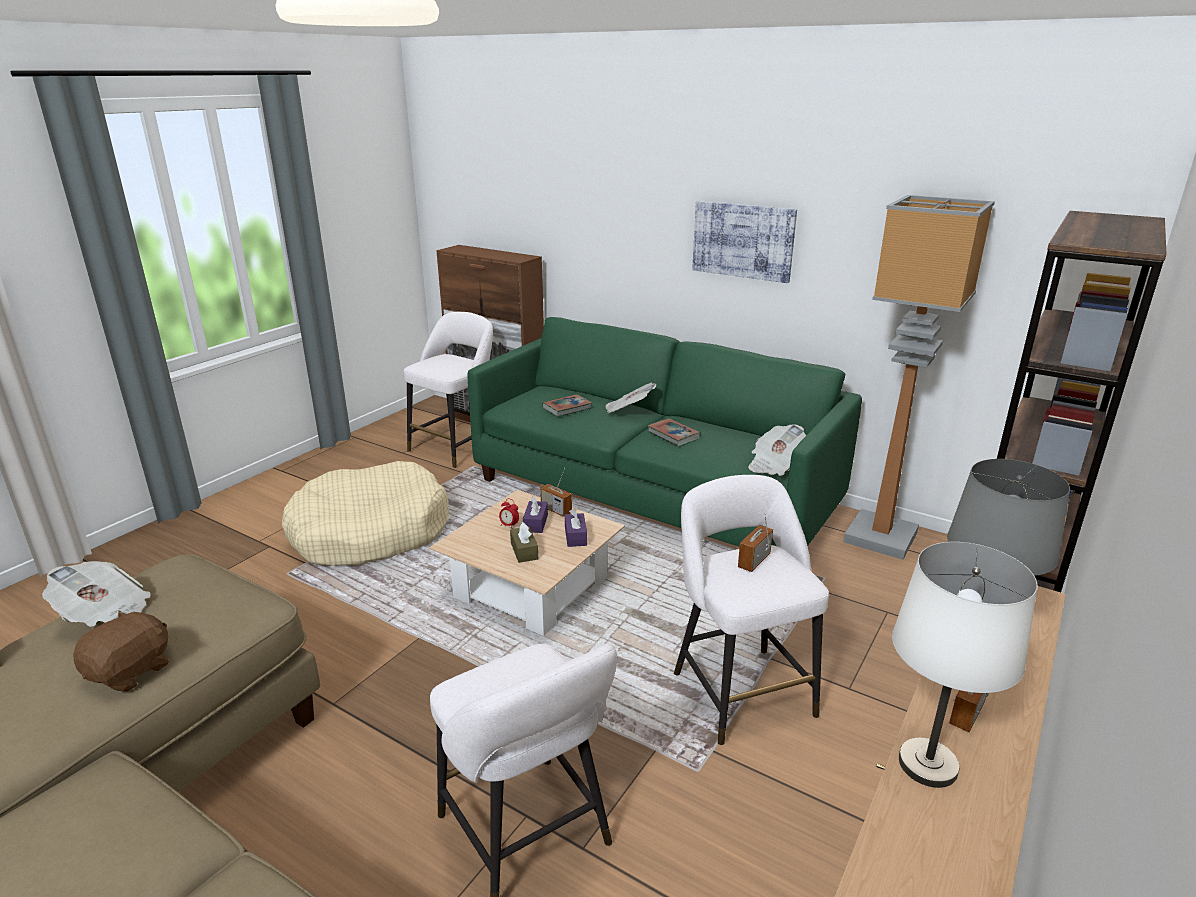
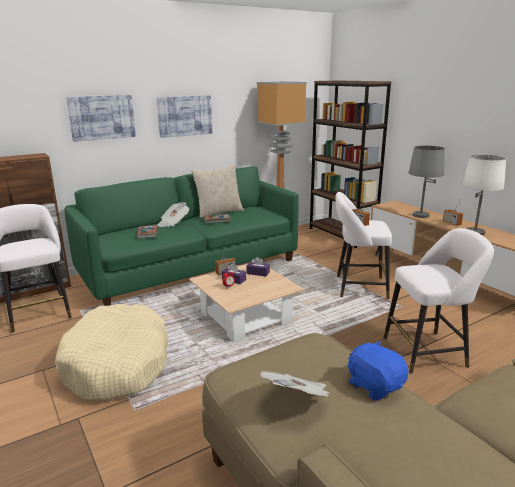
camera: 65 degrees left, 5 degrees down
brown plush toy [73,610,169,691] -> blue plush toy [348,341,409,401]
brown tissue box [510,522,538,563] -> none
newspaper [748,425,806,476] -> none
none -> picture [66,95,136,142]
none -> beige pillow [191,165,244,218]

